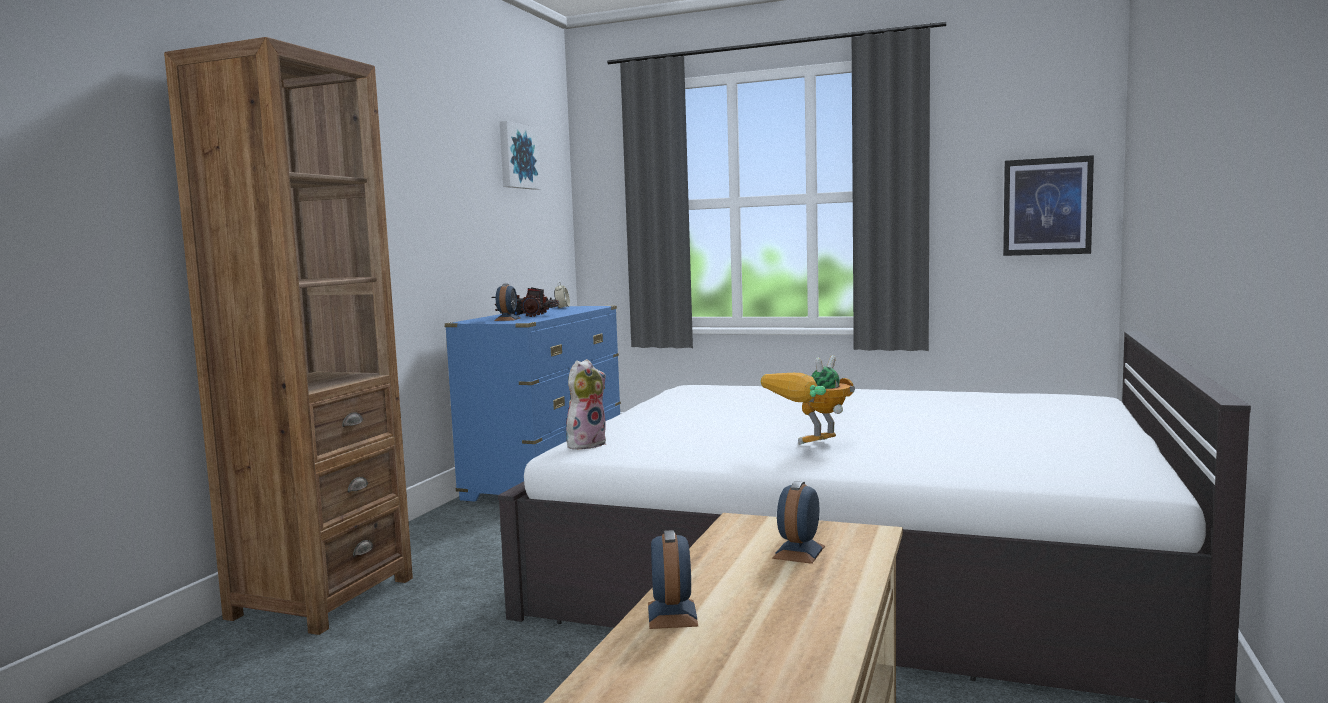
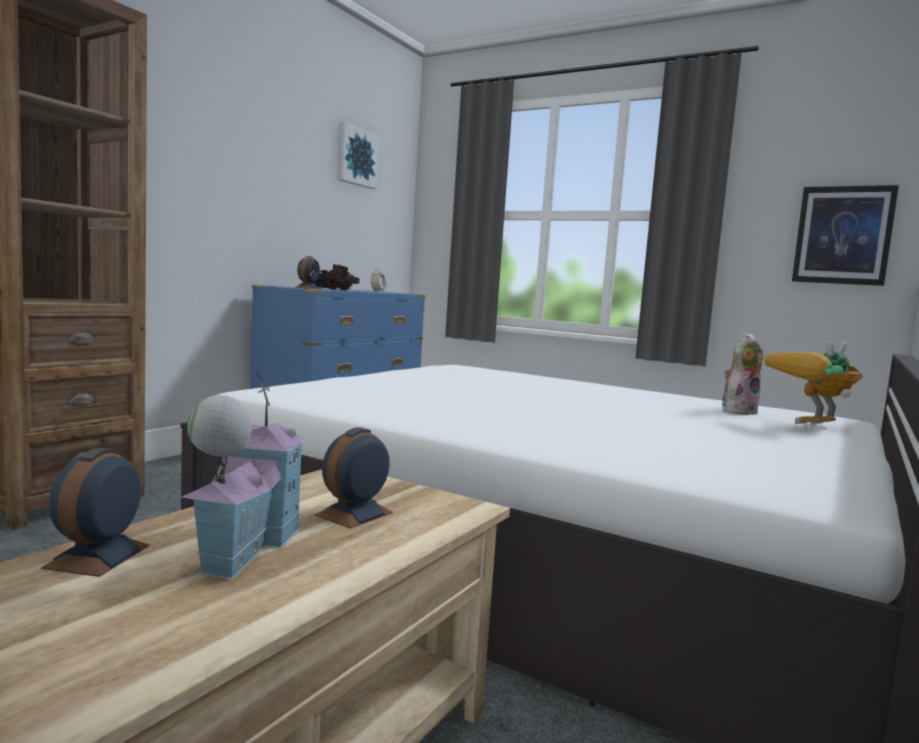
camera: 10 degrees right, 0 degrees up
plush toy [566,359,606,450] -> plush toy moved to [722,332,763,415]
toy robot [761,355,855,445] -> toy robot moved to [764,341,862,424]
none -> toy house [181,372,307,580]

